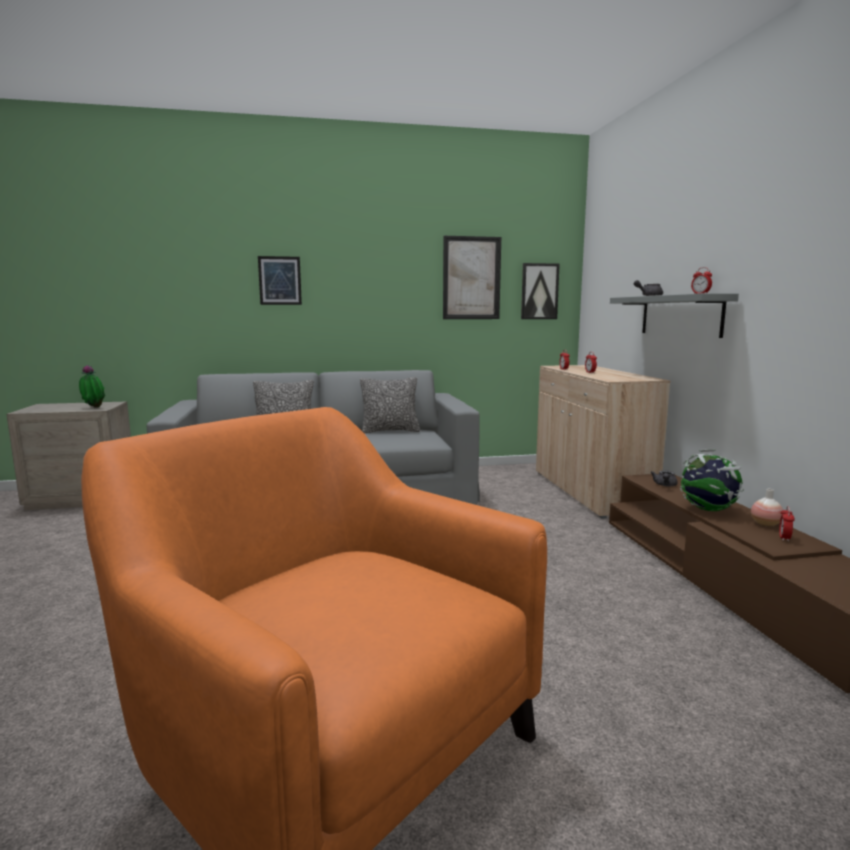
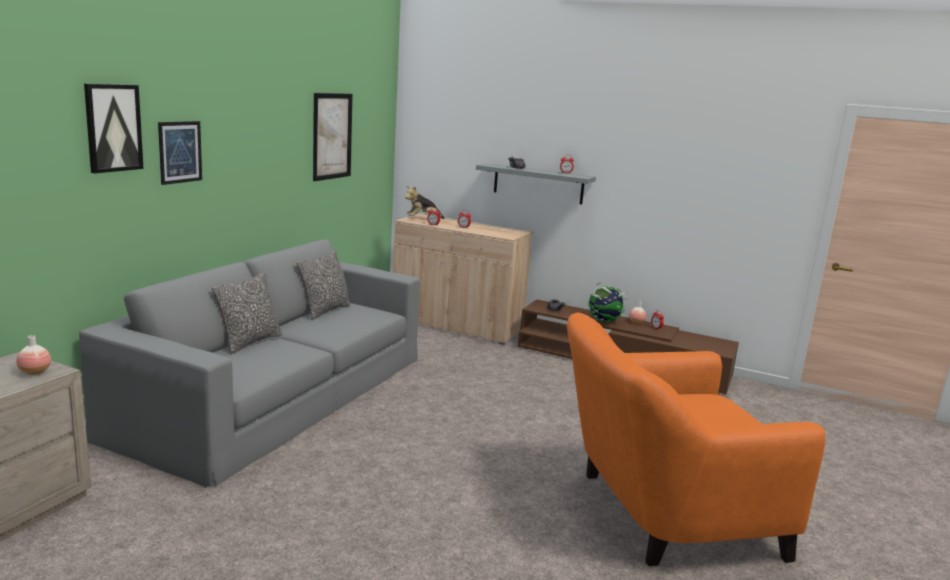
camera: 55 degrees left, 5 degrees up
potted plant [79,365,105,408] -> vase [16,335,51,375]
picture [521,263,560,319] -> picture moved to [84,84,143,173]
none -> plush toy [405,186,445,219]

